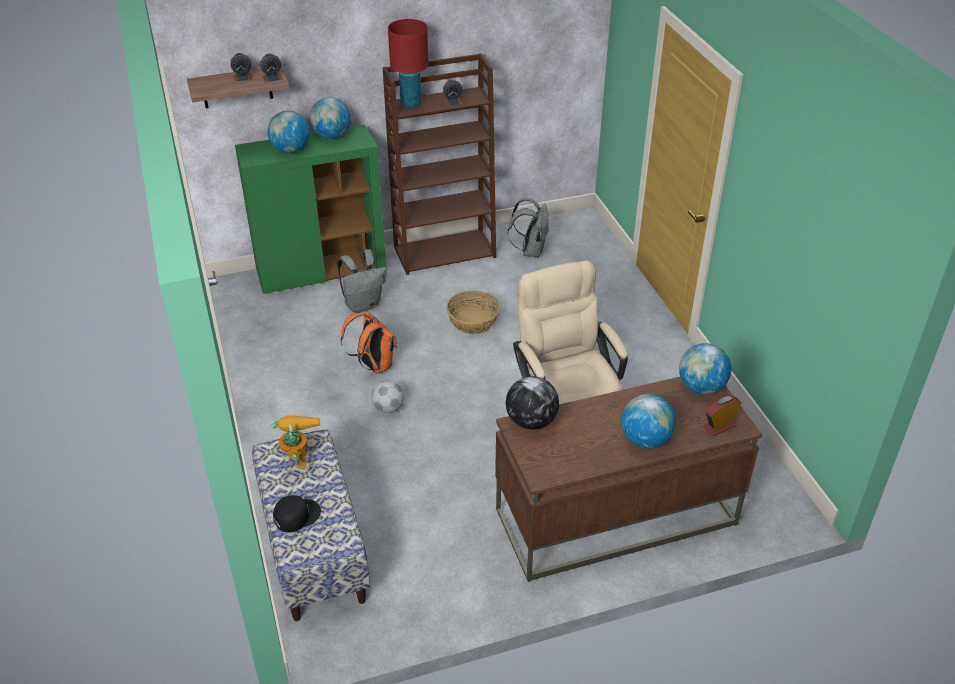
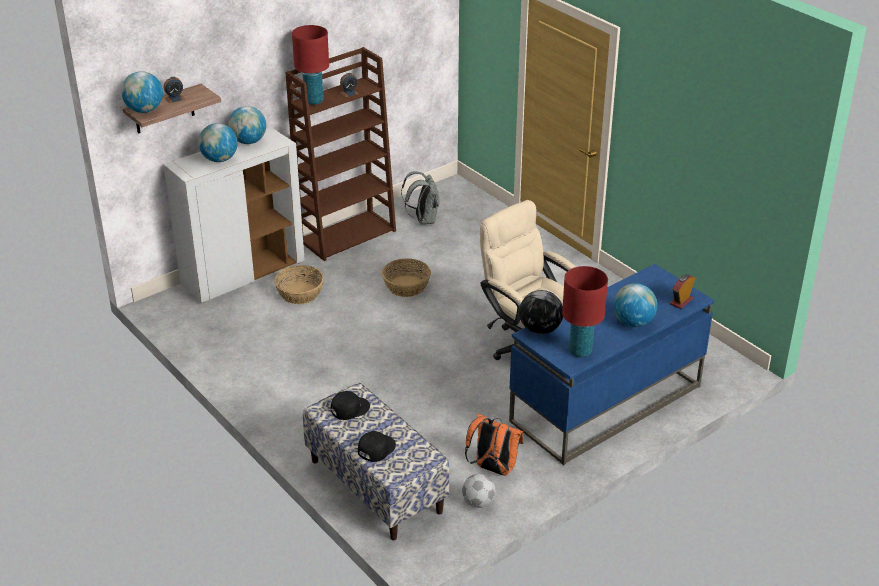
camera: 20 degrees left, 5 degrees down
green cabinet [235,125,386,294] -> white cabinet [163,128,305,303]
alarm clock [260,53,283,82] -> none
toy robot [271,416,320,471] -> black cap [331,391,370,420]
grey backpack [337,249,387,313] -> basket [274,265,324,304]
orange backpack [341,311,397,374] -> orange backpack moved to [465,414,524,476]
football [372,381,404,413] -> football moved to [462,474,496,508]
brown desk [495,377,762,582] -> blue desk [509,264,715,465]
globe [679,343,731,395] -> globe moved to [121,71,163,113]
none -> red table lamp [562,266,608,358]

